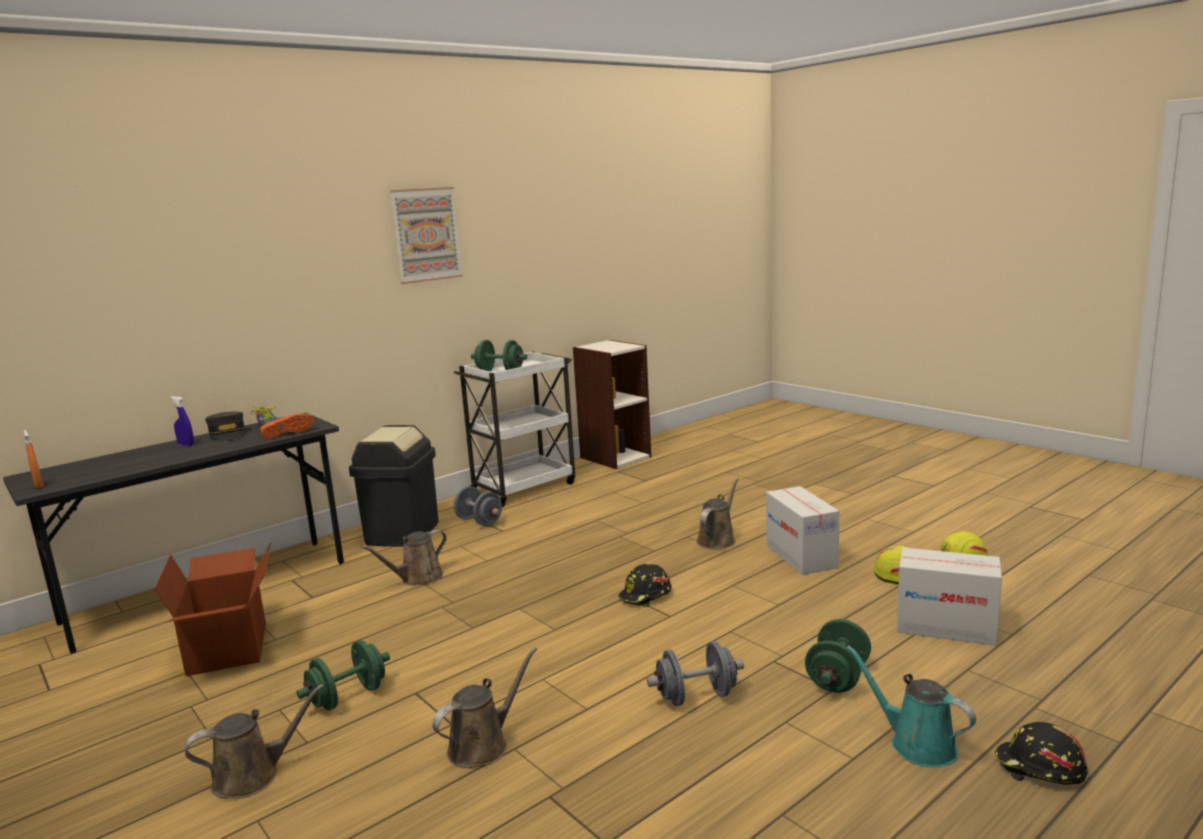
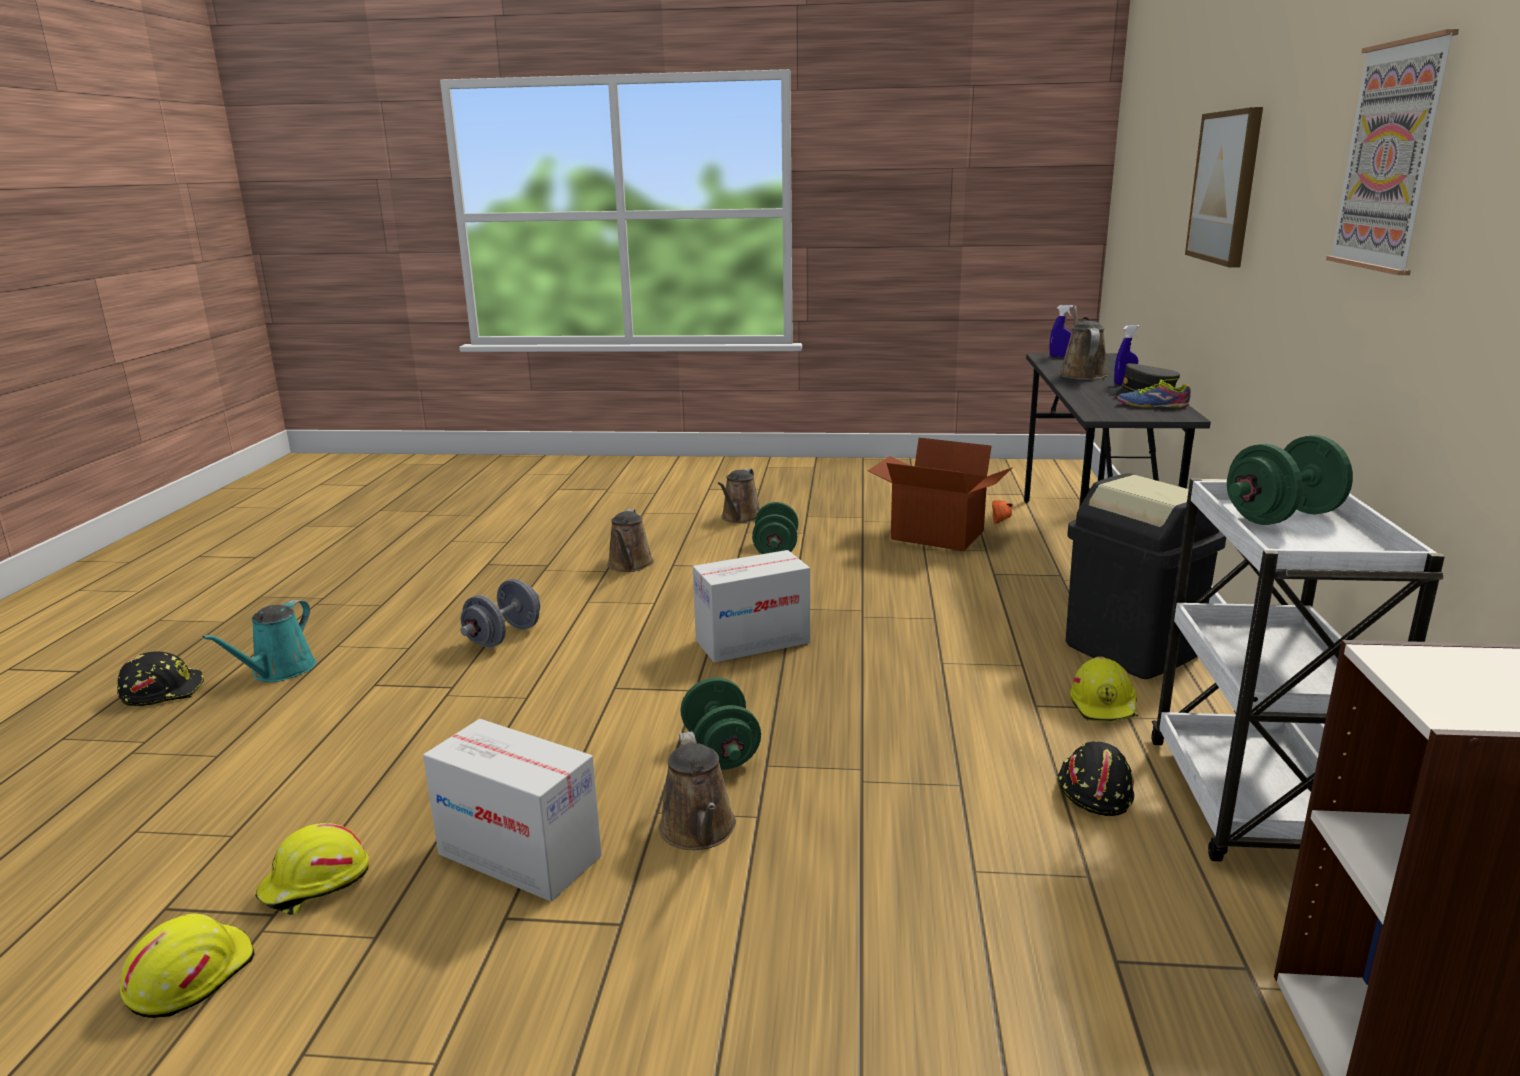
camera: 135 degrees right, 5 degrees up
orange spray bottle [23,430,44,488] -> blue spray bottle [1050,305,1073,357]
orange shoe [260,414,314,439] -> orange shoe moved to [992,500,1013,524]
brown watering can [361,530,447,586] -> brown watering can moved to [1059,306,1108,380]
grey dumbbell [454,486,502,526] -> yellow hard hat [1070,656,1138,722]
black hard hat [618,563,672,607] -> black hard hat moved to [1057,741,1134,816]
green dumbbell [805,619,871,693] -> green dumbbell moved to [680,678,761,770]
turquoise watering can [847,646,976,767] -> turquoise watering can turned 105 degrees clockwise [202,600,316,682]
cardboard box [897,547,1002,646] -> cardboard box moved to [693,550,810,663]
none -> picture [1185,107,1263,268]

